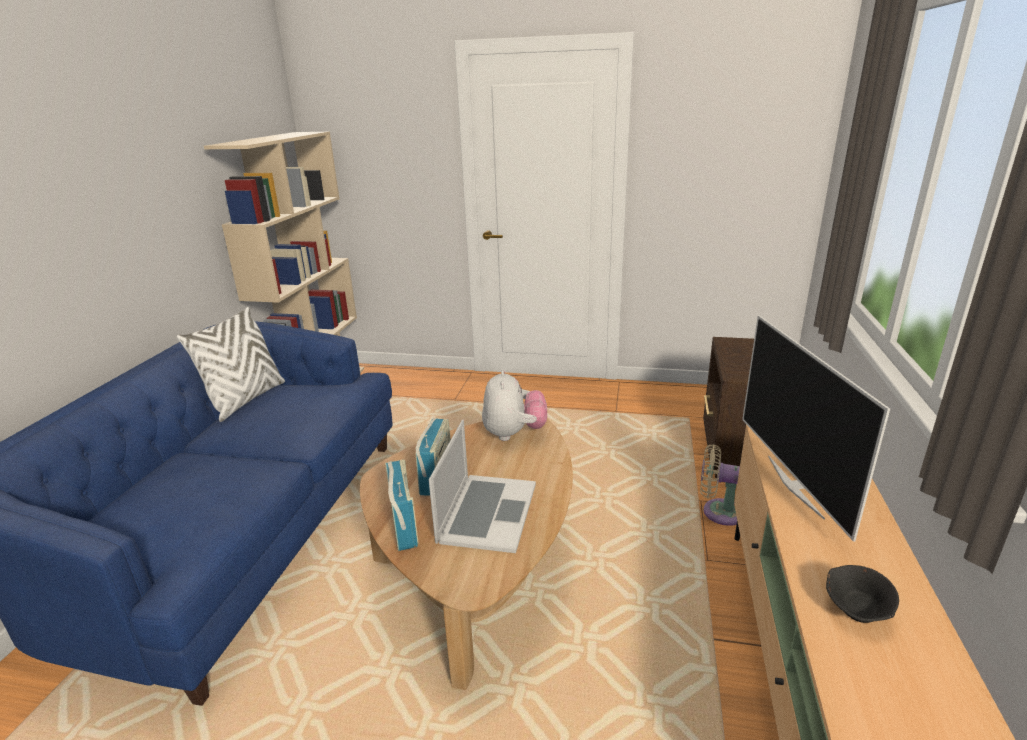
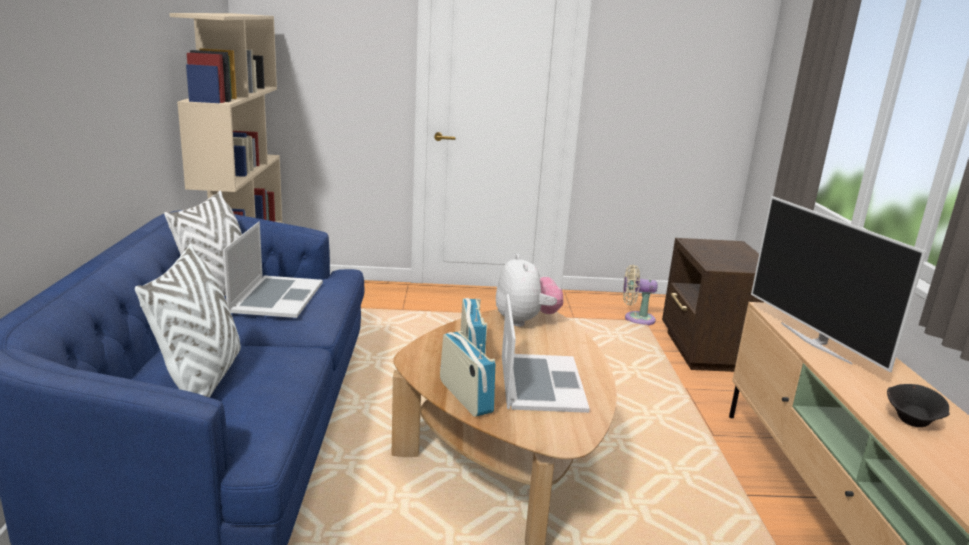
camera: 15 degrees left, 5 degrees down
beige fan [700,444,740,526] -> beige fan moved to [623,265,657,325]
none -> white pillow [135,244,241,398]
none -> laptop [223,222,323,318]

